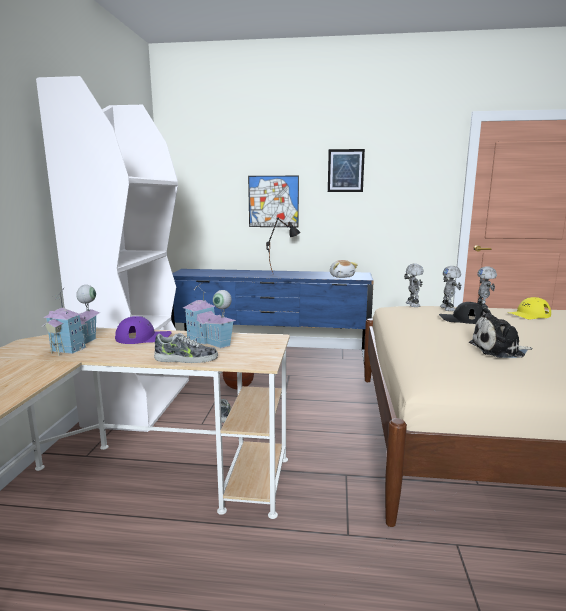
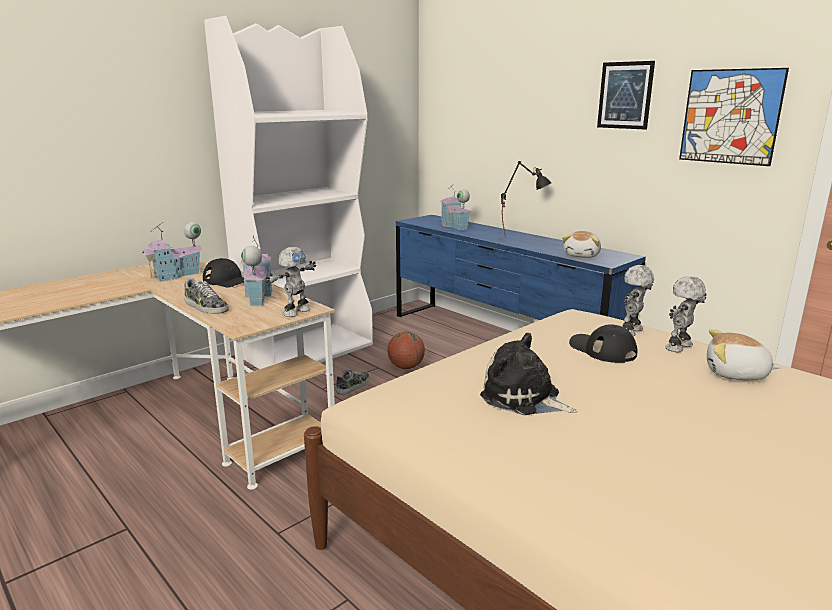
camera: 40 degrees right, 5 degrees up
purple cap [115,316,172,344] -> black cap [203,258,244,287]
picture [248,176,299,227] -> picture moved to [679,68,789,166]
toy robot [404,263,423,307] -> toy robot moved to [265,246,316,317]
yellow cap [509,297,551,319] -> plush toy [707,329,781,380]
none -> toy house [441,184,471,230]

